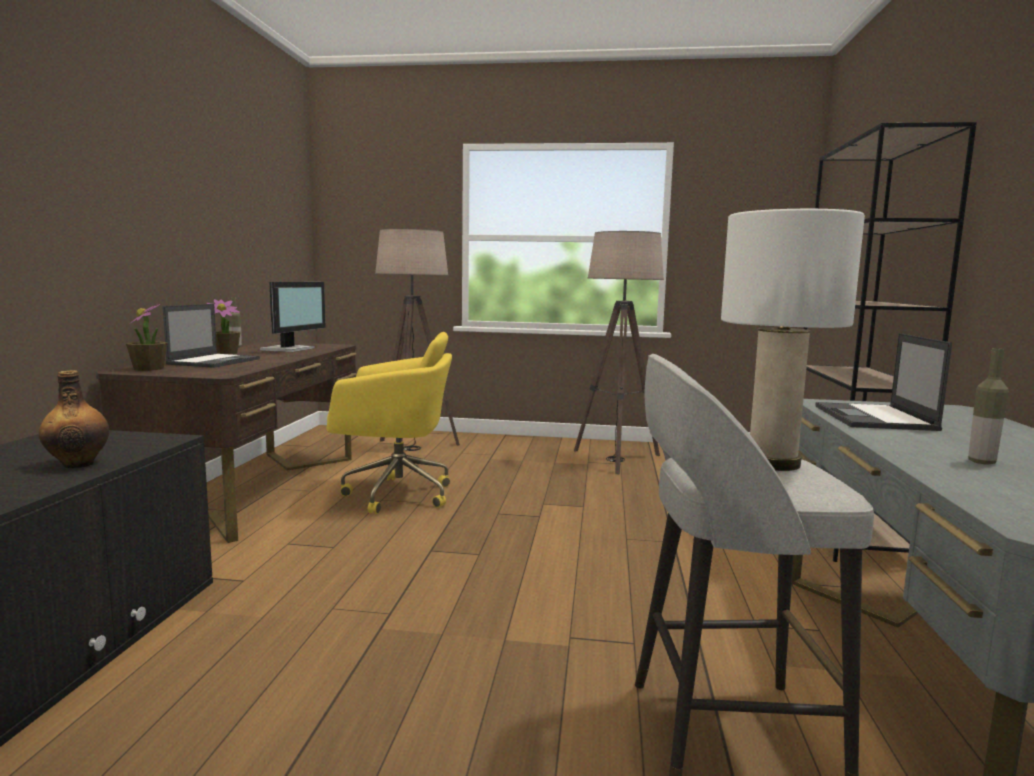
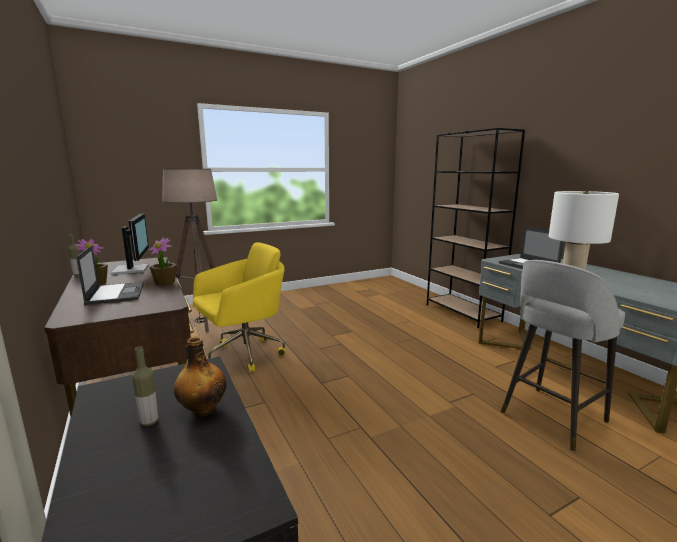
camera: 35 degrees left, 5 degrees up
potted plant [126,304,168,371] -> potted plant moved to [149,237,177,285]
floor lamp [574,231,664,474] -> none
bottle [968,348,1009,465] -> bottle moved to [132,346,158,426]

